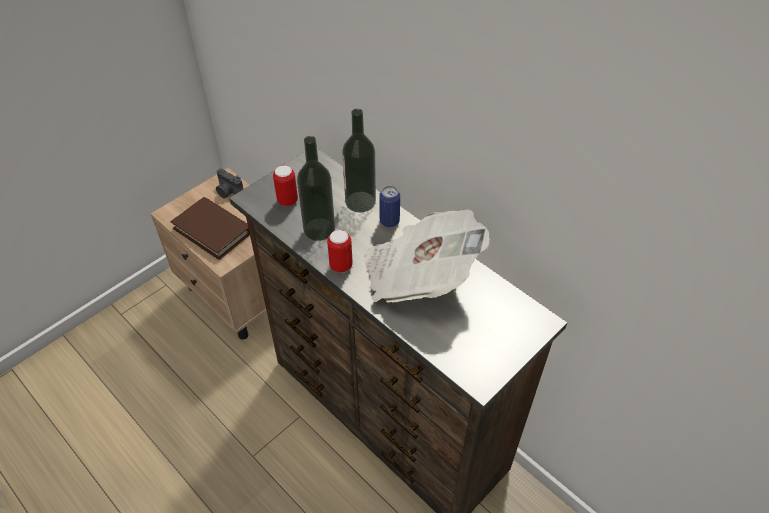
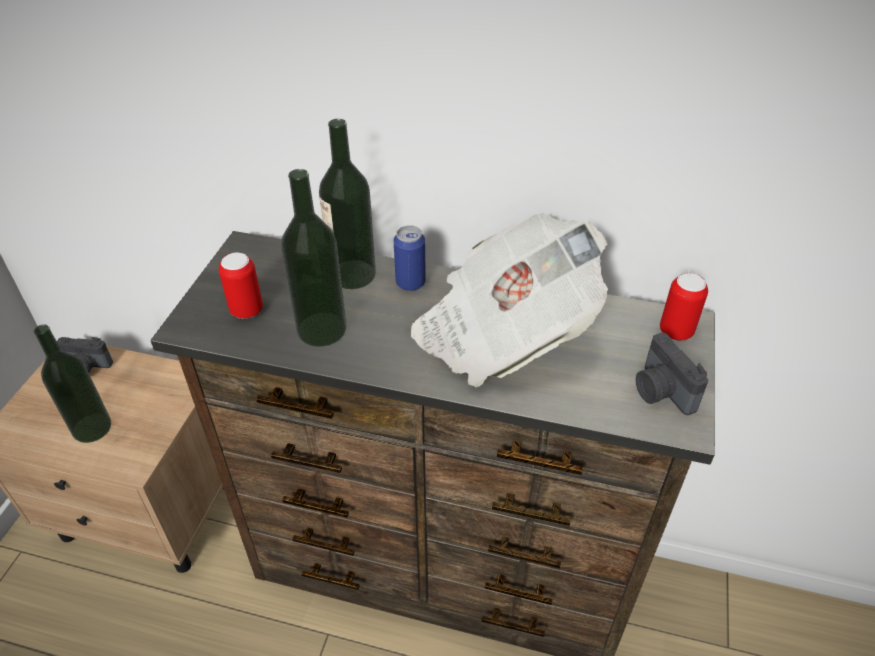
camera: 30 degrees left, 5 degrees down
brown book [170,197,250,260] -> bottle [34,325,111,443]
can [327,230,353,273] -> can moved to [660,273,708,341]
none -> camera [636,333,708,415]

